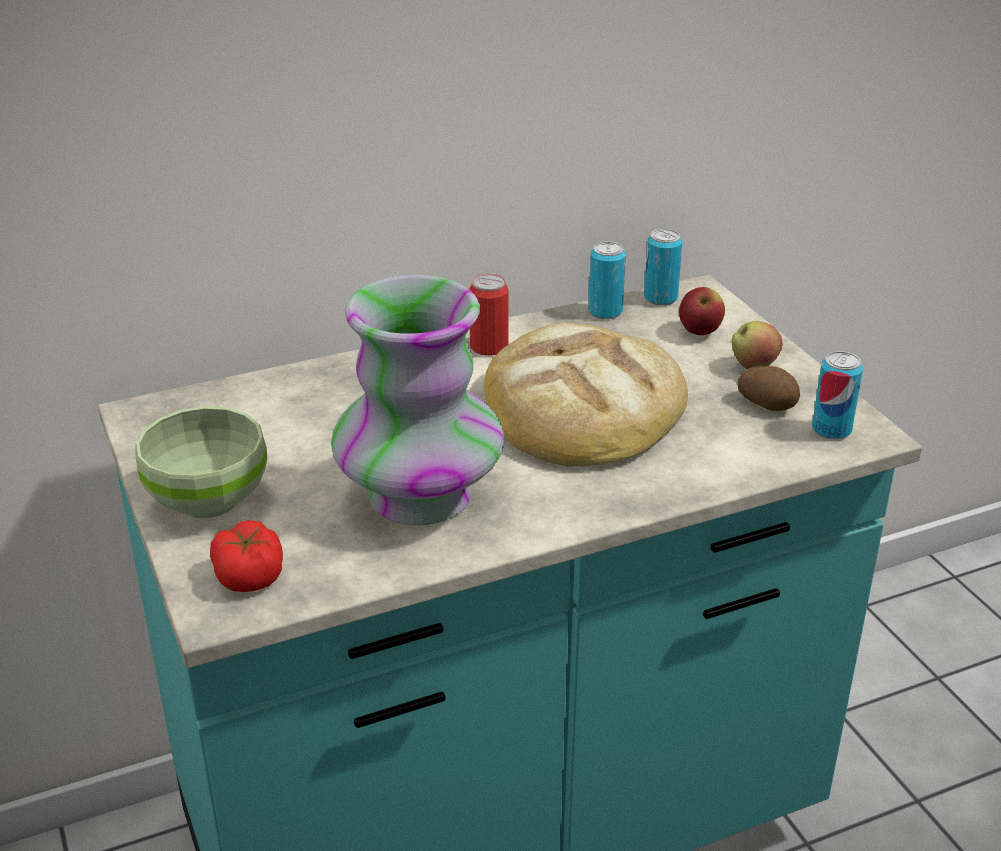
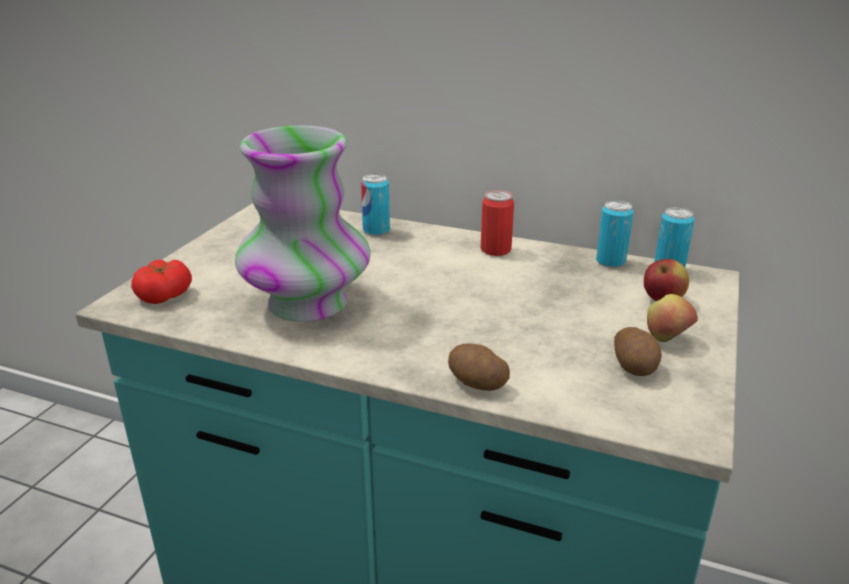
camera: 45 degrees right, 5 degrees down
green bowl [135,406,267,518] -> none
bread [484,323,688,467] -> none
can [812,351,863,440] -> can moved to [361,174,390,236]
none -> potato [448,343,510,391]

